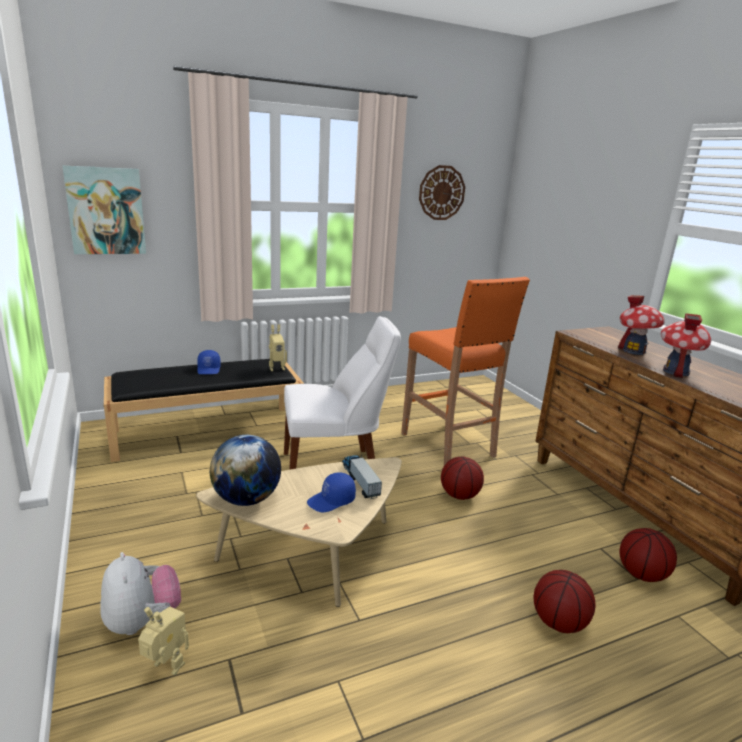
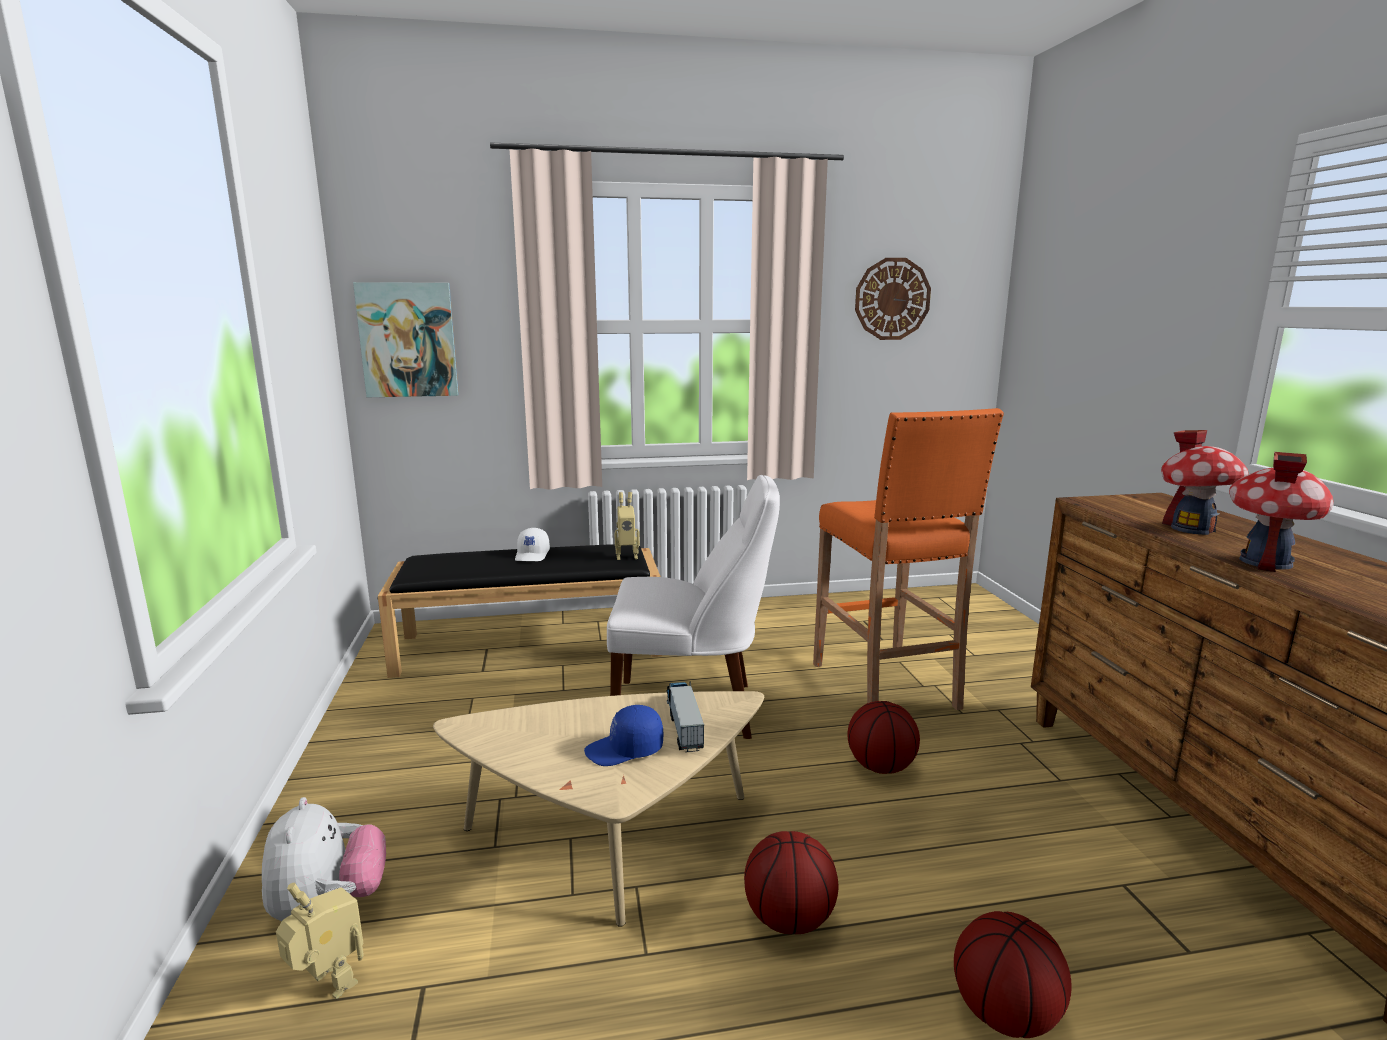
camera: 15 degrees right, 5 degrees down
blue cap [197,350,221,374] -> white cap [515,528,550,561]
globe [210,435,281,506] -> none
basketball [619,528,677,582] -> basketball moved to [744,831,838,934]

